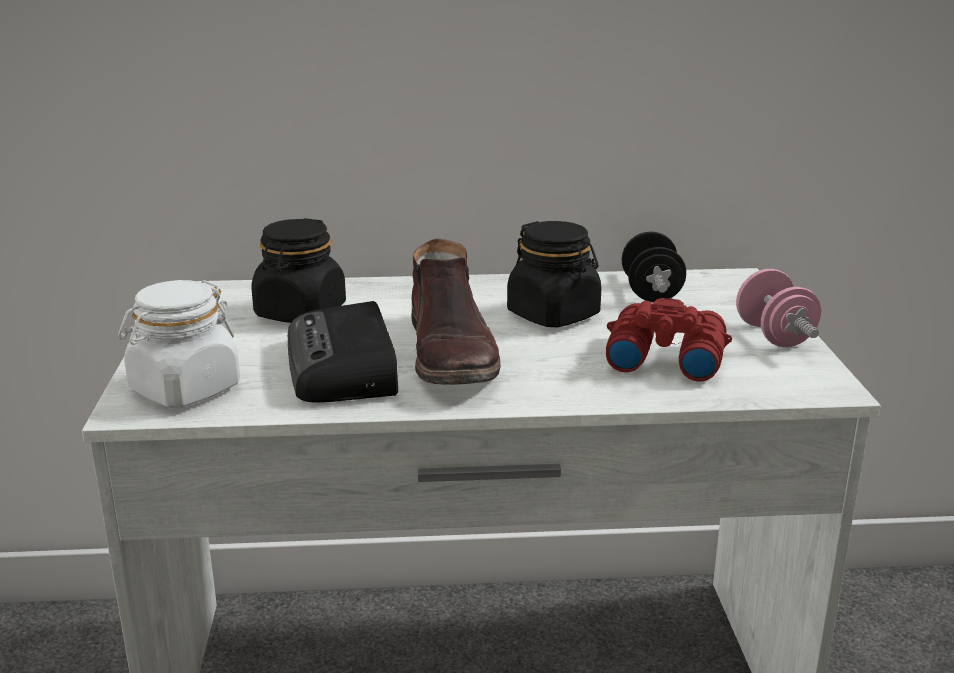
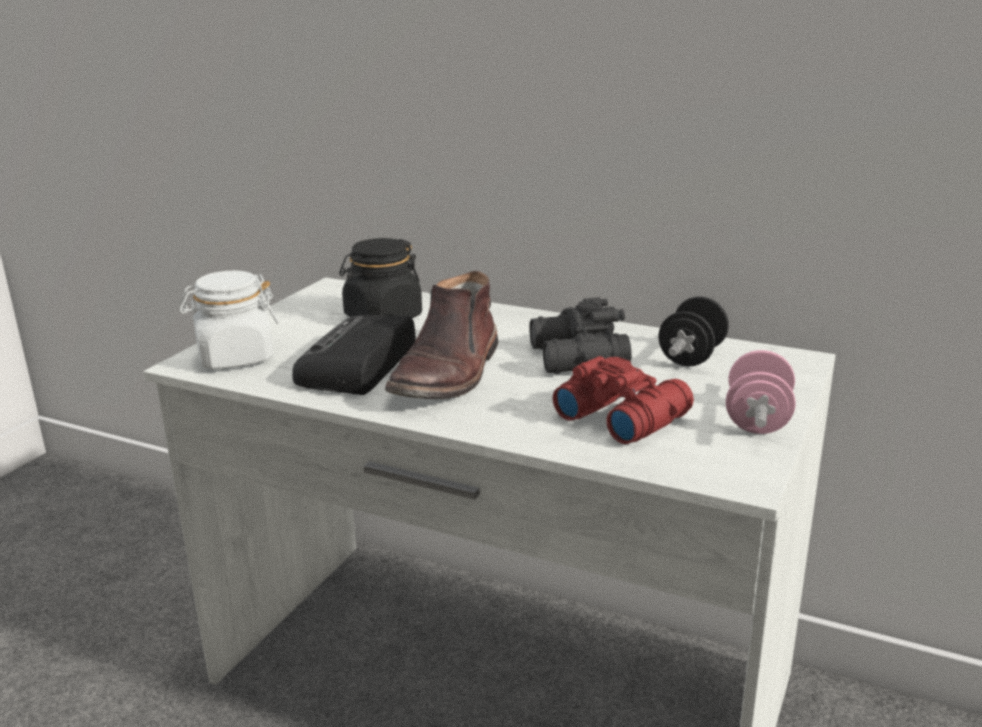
camera: 30 degrees right, 0 degrees up
black jar [507,221,602,327] -> black binoculars [529,297,632,374]

